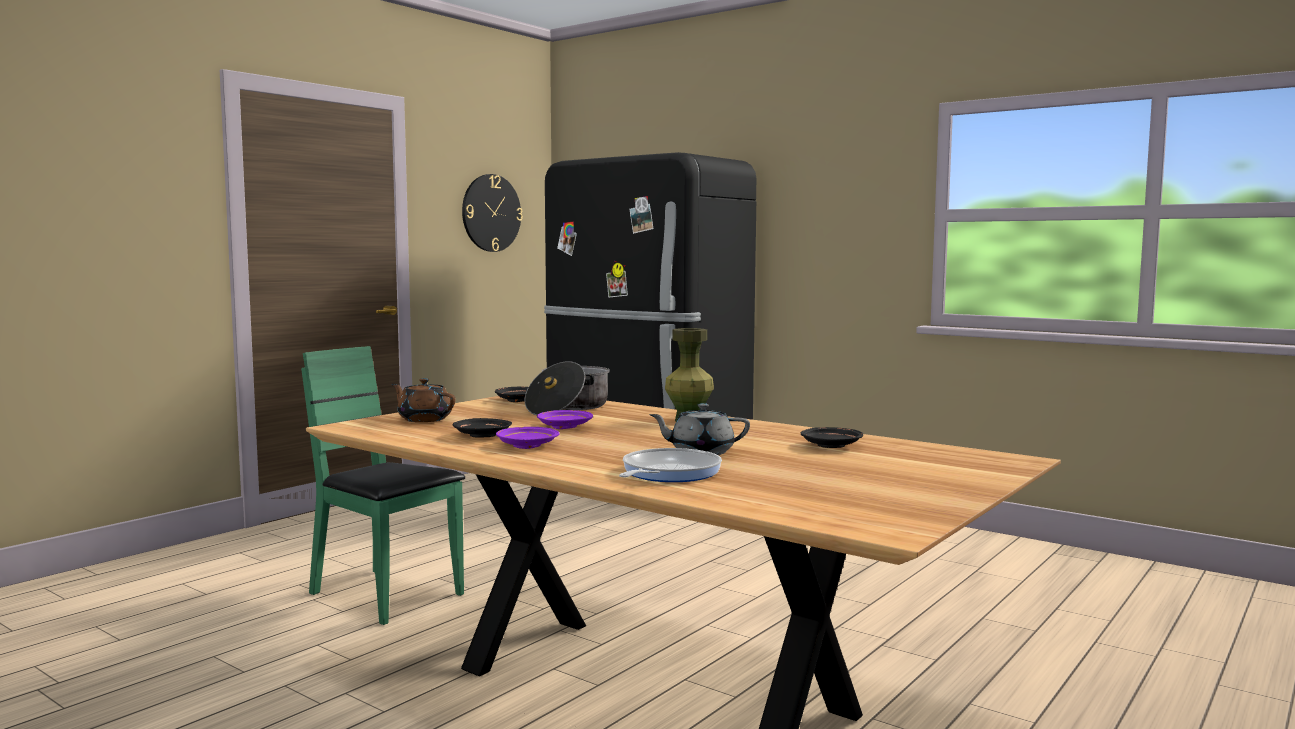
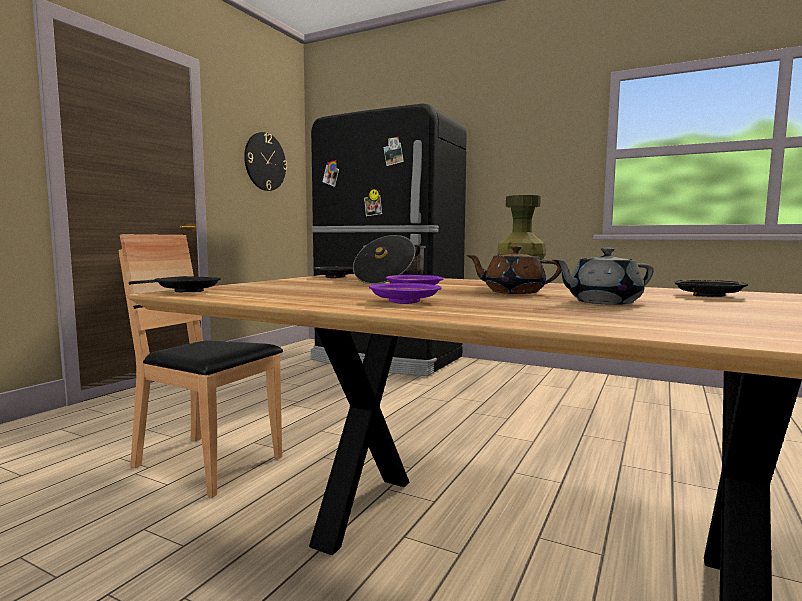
camera: 10 degrees left, 0 degrees up
green chair [301,346,465,625] -> brown chair [118,234,283,498]
brown teapot [392,378,456,422] -> brown teapot moved to [466,246,561,294]
black plate [453,418,512,438] -> black plate moved to [155,276,221,292]
frying pan [619,448,722,482] -> none

